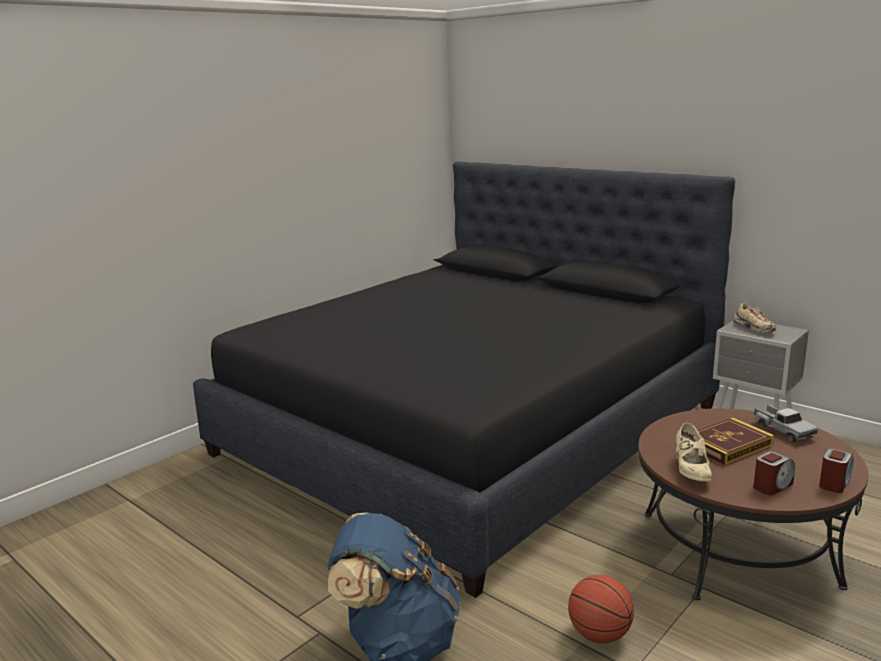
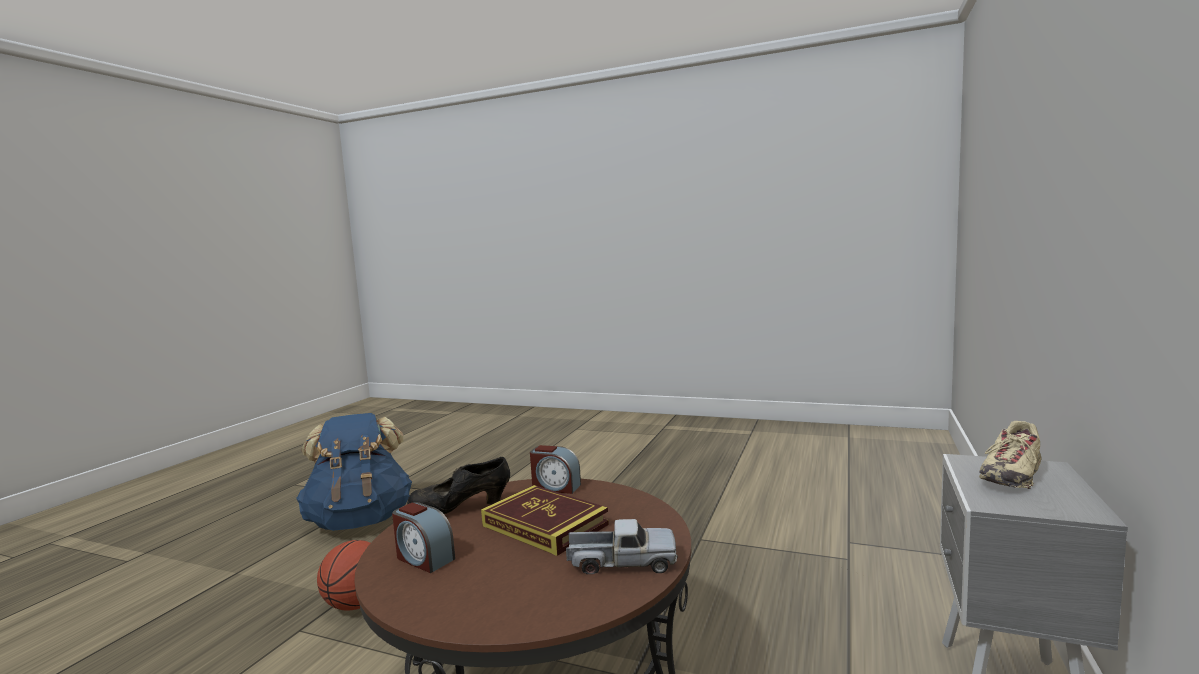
camera: 70 degrees right, 10 degrees down
black bed [193,161,735,598] -> none
beige shoe [676,423,712,482] -> black shoe [407,457,510,514]
toy truck [754,405,818,442] -> toy truck turned 135 degrees counterclockwise [566,519,678,574]
alarm clock [819,448,854,493] -> alarm clock moved to [530,445,581,494]

